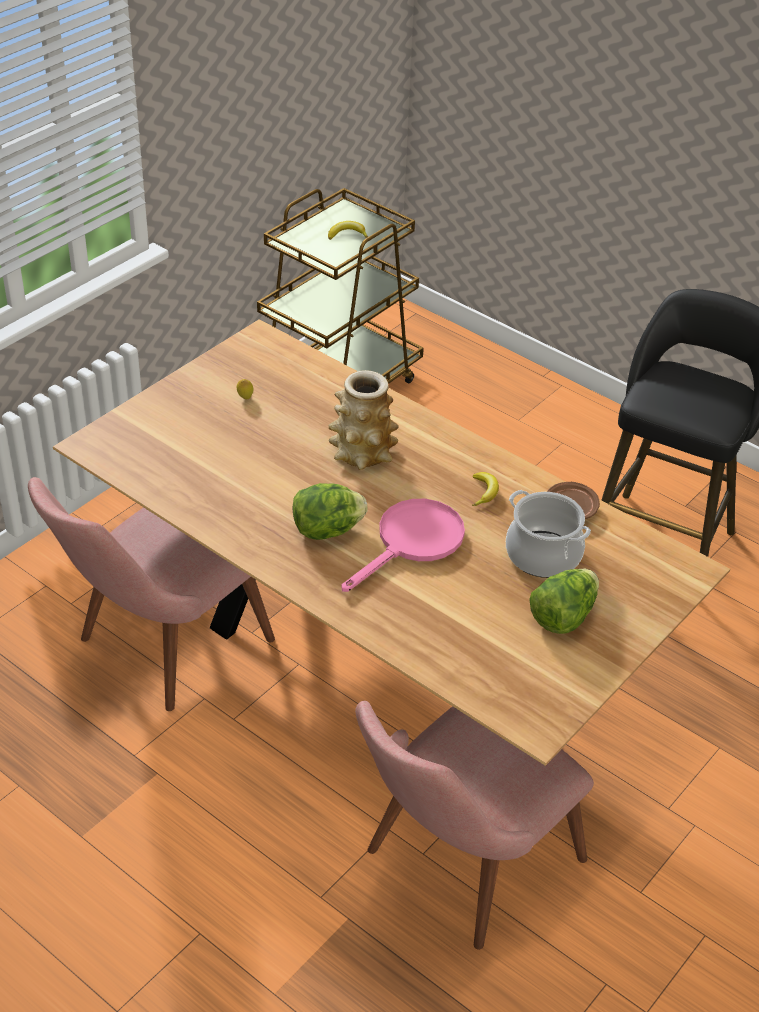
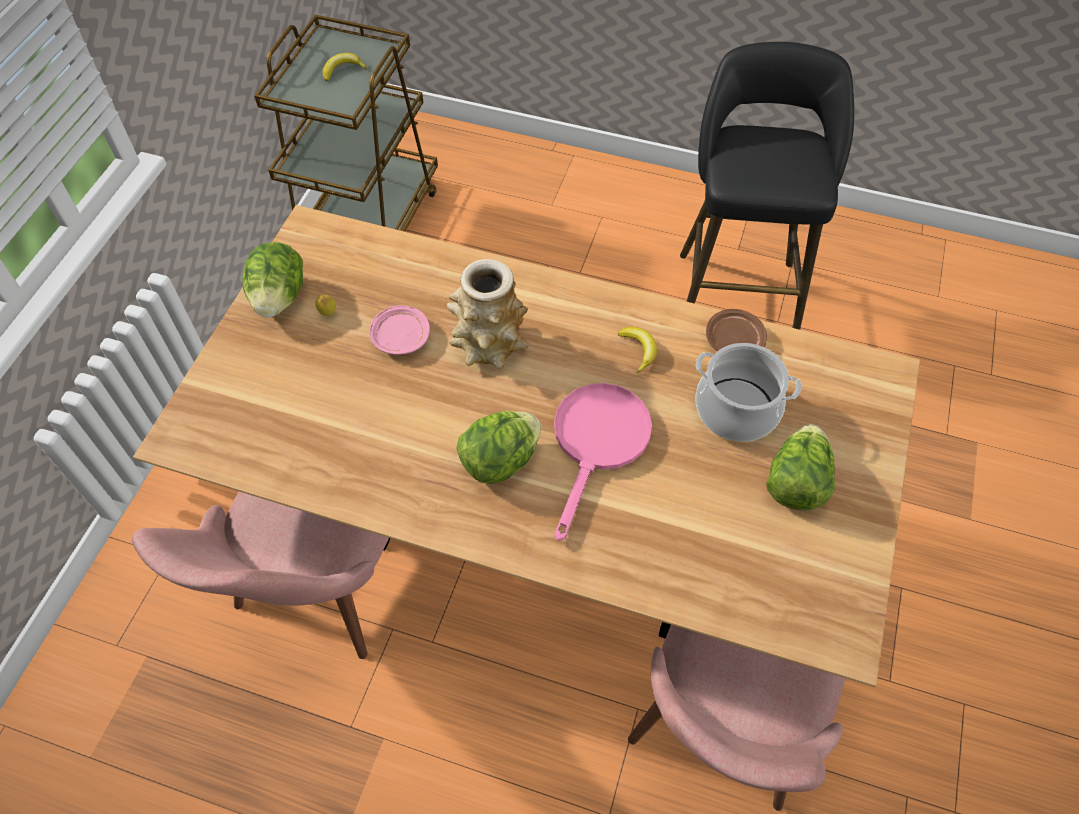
camera: 20 degrees left, 15 degrees up
none -> lettuce [242,242,303,318]
none -> pink plate [369,305,430,355]

